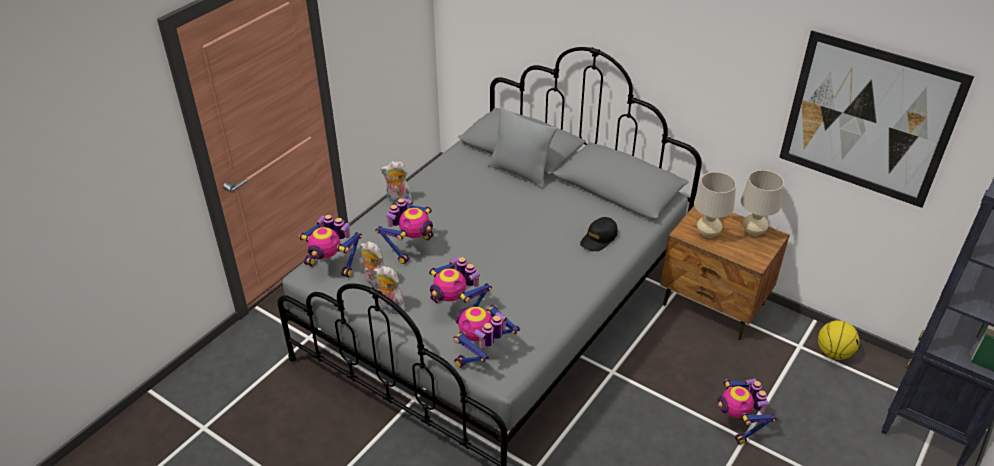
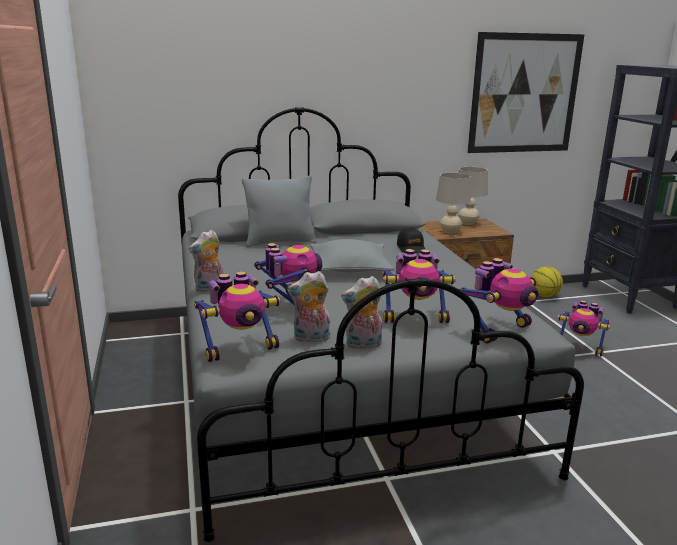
camera: 50 degrees left, 20 degrees down
toy robot [454,305,520,368] -> toy robot turned 120 degrees counterclockwise [459,258,538,343]
none -> grey pillow [310,239,395,272]

